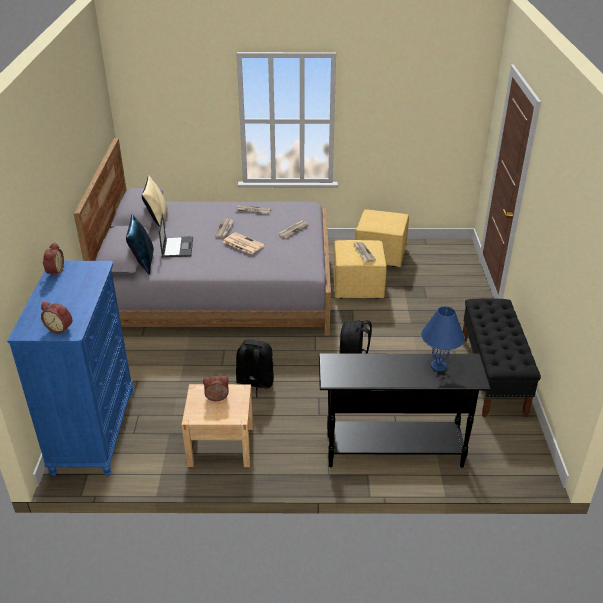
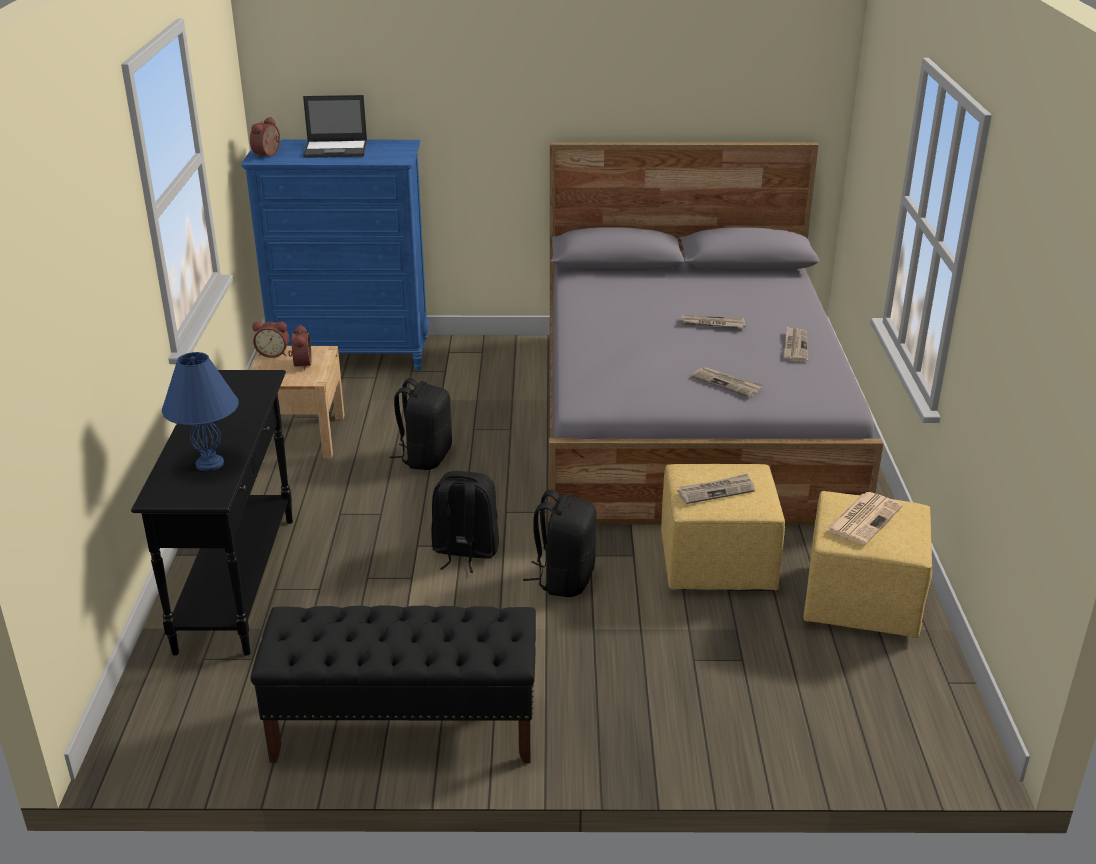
camera: 90 degrees right, 5 degrees down
alarm clock [43,242,64,277] -> alarm clock moved to [252,321,289,358]
blue pillow [126,214,154,275] -> none
beige pillow [142,175,168,227] -> none
laptop [159,213,193,258] -> laptop moved to [303,95,367,158]
newspaper [223,232,265,254] -> newspaper moved to [826,492,903,545]
none -> black backpack [523,490,596,597]

